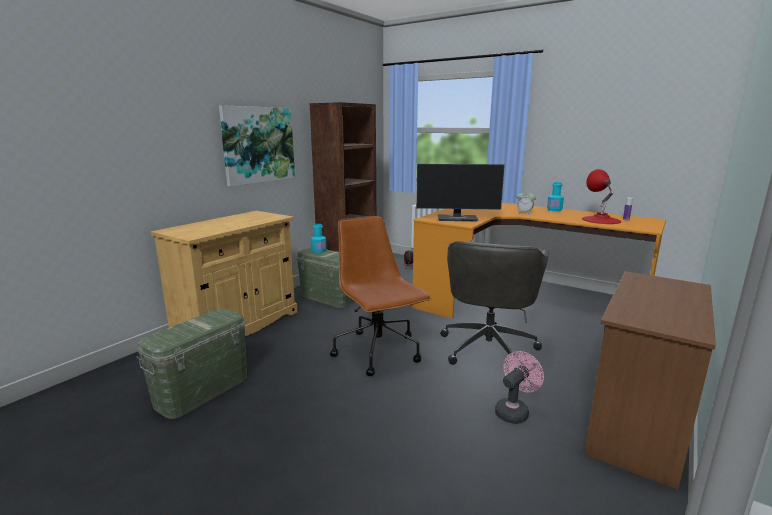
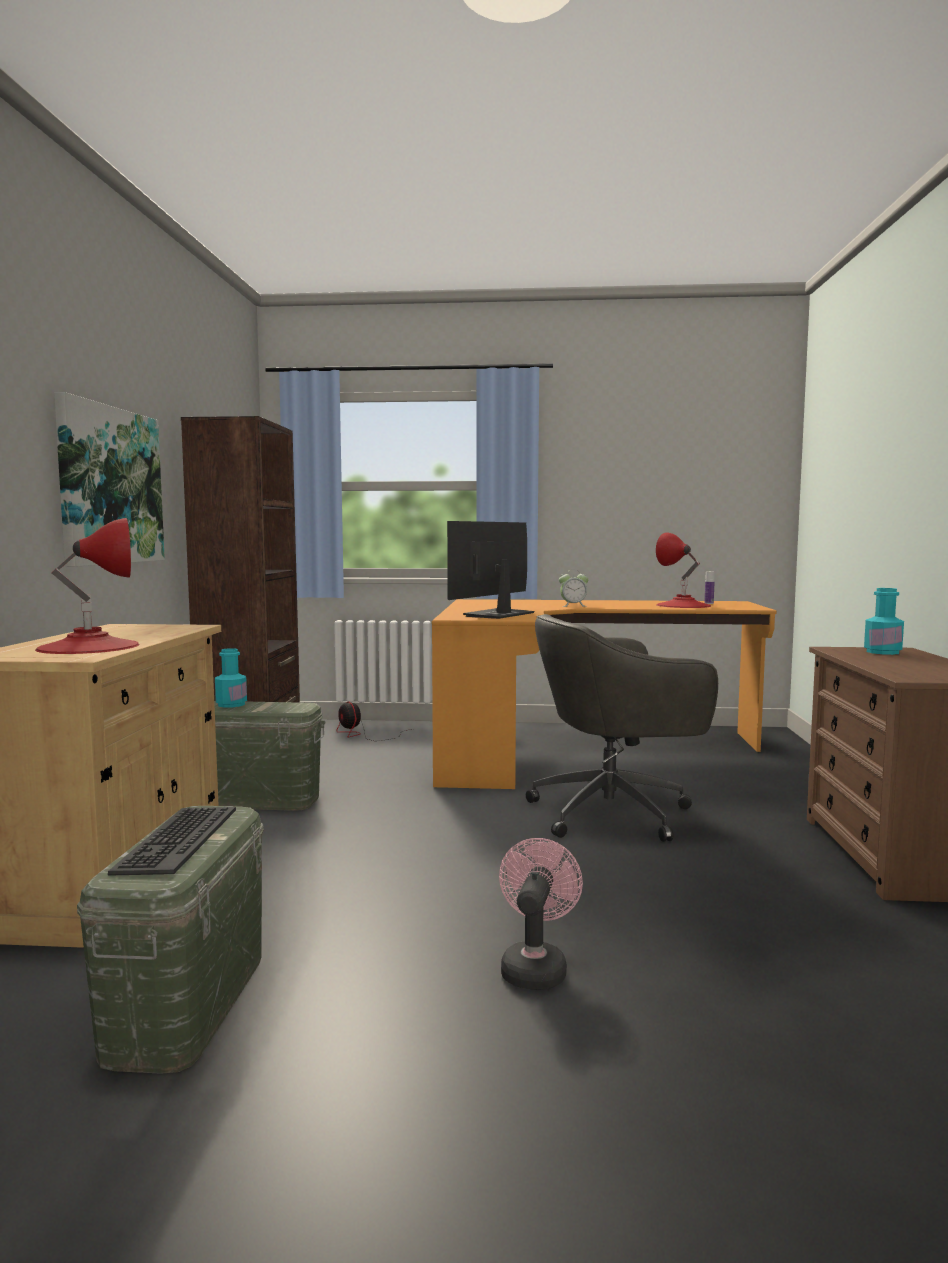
camera: 30 degrees left, 10 degrees down
brown office chair [330,216,432,376] -> none
monitor [416,164,505,221] -> monitor turned 150 degrees clockwise [447,521,534,619]
grey office chair [440,241,549,365] -> grey office chair turned 90 degrees clockwise [526,614,718,842]
pink fan [495,351,544,424] -> pink fan moved to [499,838,583,990]
turquoise bottle [547,182,564,212] -> turquoise bottle moved to [864,588,904,655]
none -> red table lamp [35,518,140,654]
none -> keyboard [108,807,236,876]

